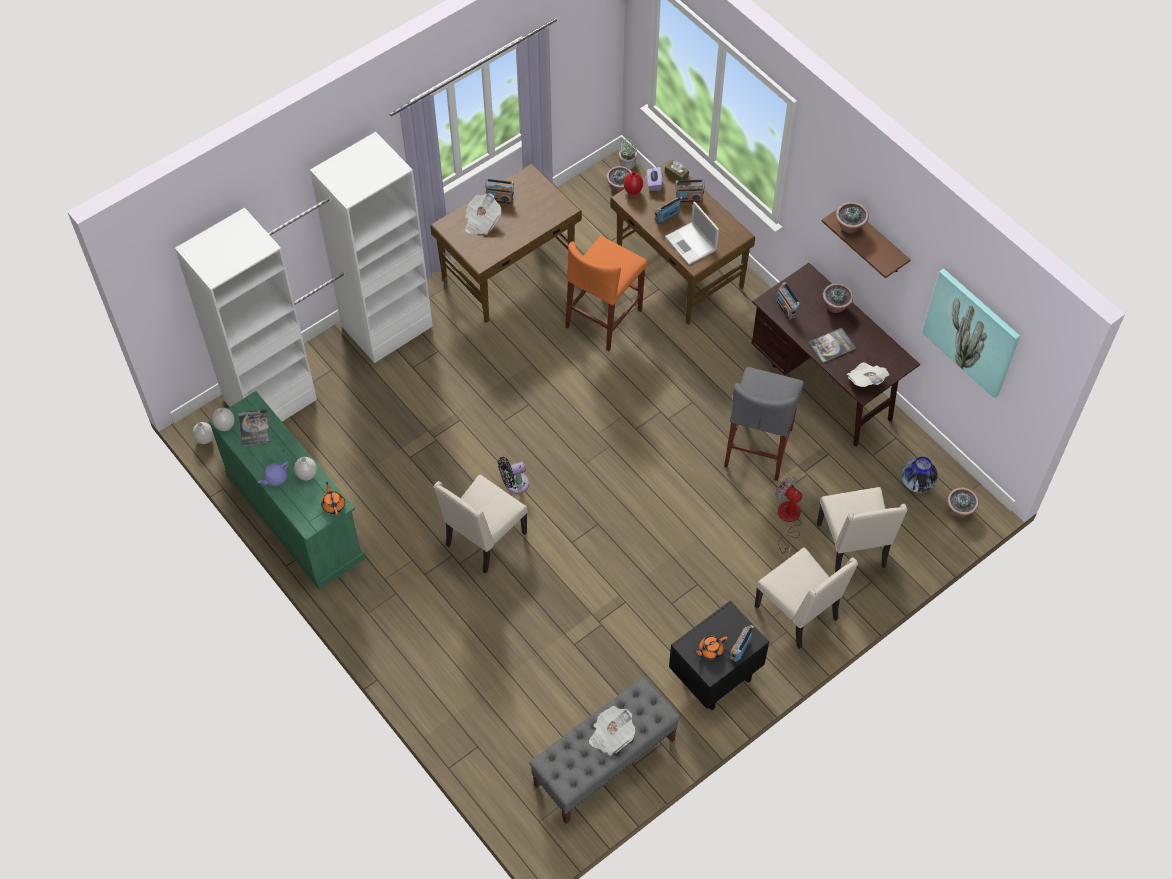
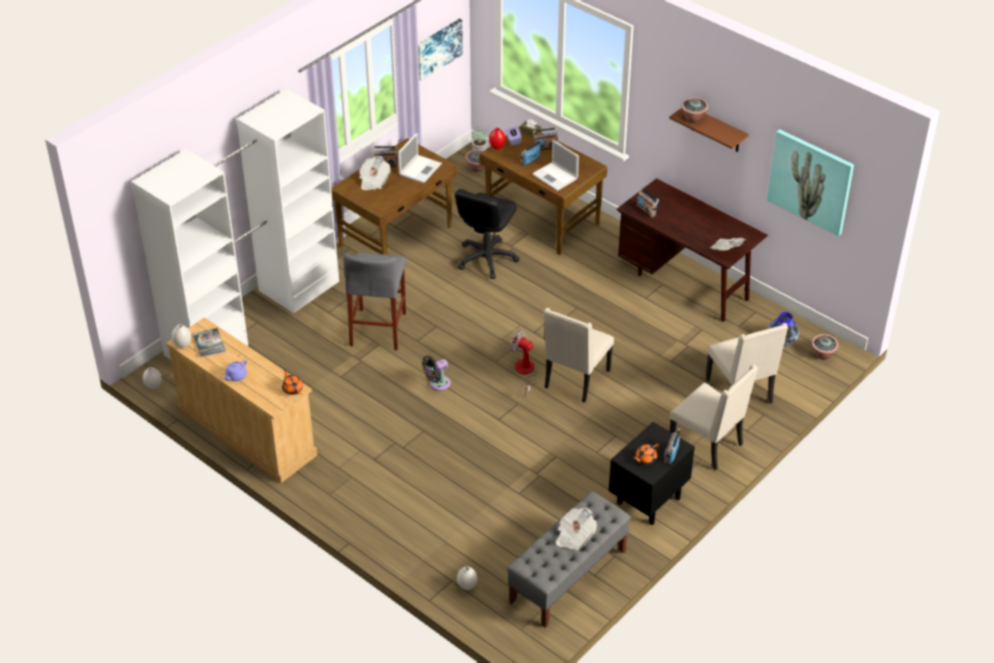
camera: 10 degrees left, 15 degrees down
green dresser [208,391,365,590] -> beige dresser [166,317,318,483]
white vase [294,457,317,481] -> white vase moved to [457,566,477,590]
beige chair [434,475,528,574] -> beige chair moved to [544,308,614,403]
orange stool [565,236,648,351] -> black office chair [455,189,519,279]
grey stool [724,367,804,481] -> grey stool moved to [343,253,406,350]
fan [775,476,802,554] -> fan moved to [510,330,537,397]
book [809,328,856,363] -> none
potted plant [823,283,853,313] -> none
none -> laptop [398,133,442,183]
none -> picture [418,19,463,81]

